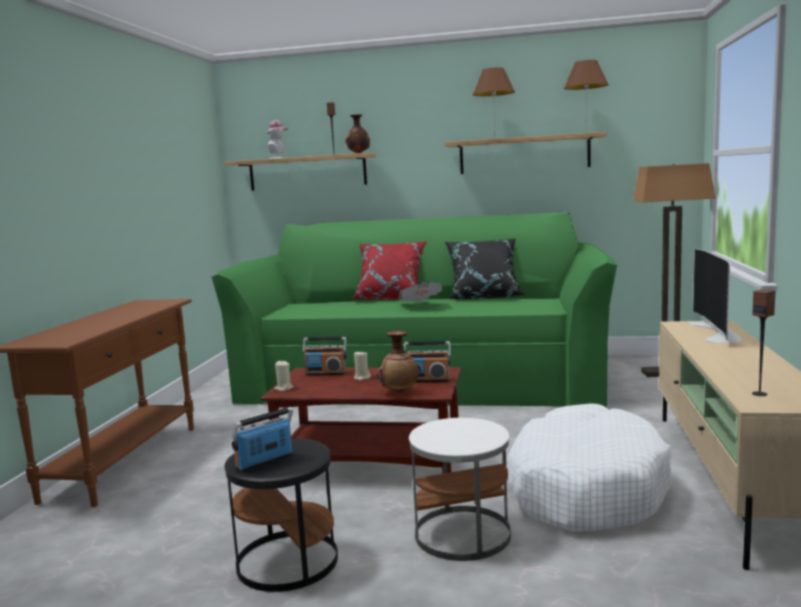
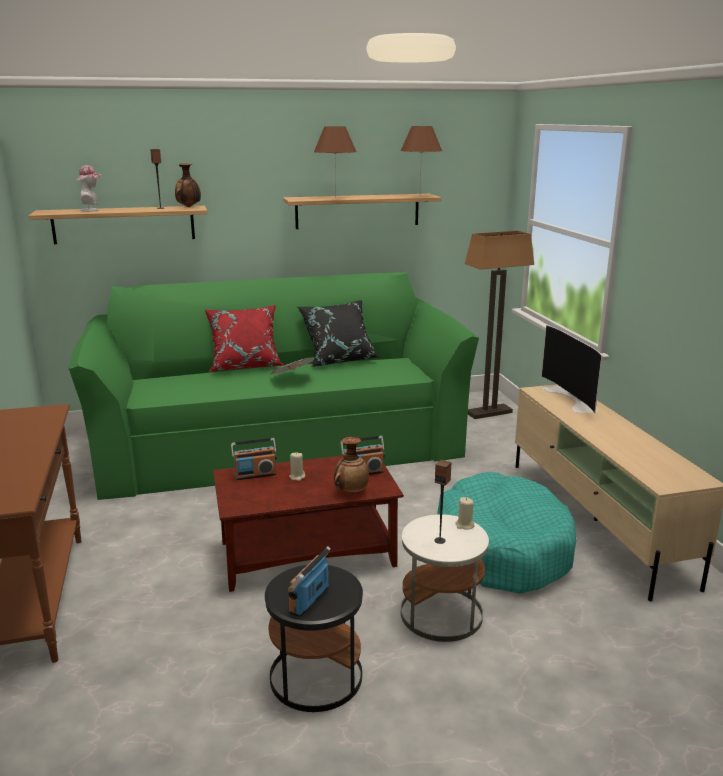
camera: 25 degrees left, 10 degrees up
beige candle [274,360,293,391] -> beige candle moved to [455,497,475,530]
white dog bed [507,403,672,532] -> turquoise dog bed [437,472,577,594]
speaker [752,289,775,396] -> speaker moved to [434,460,451,544]

